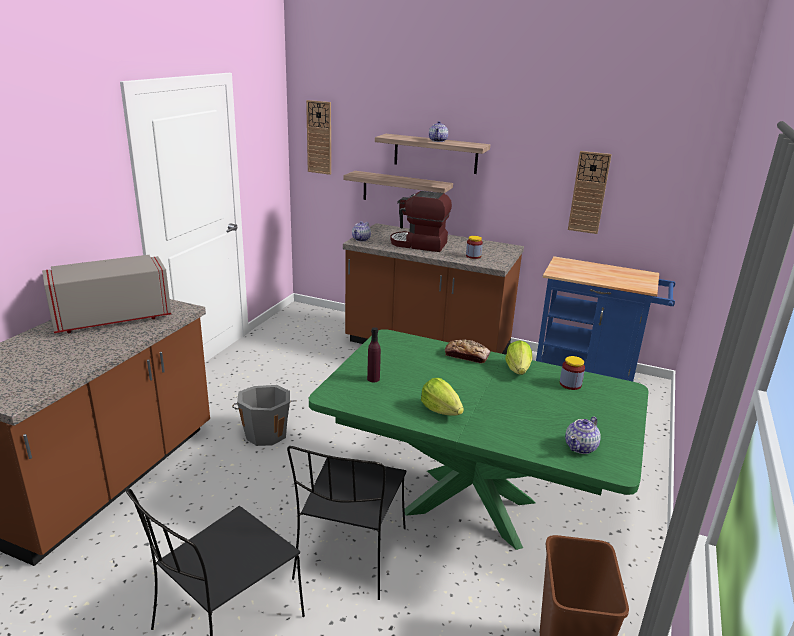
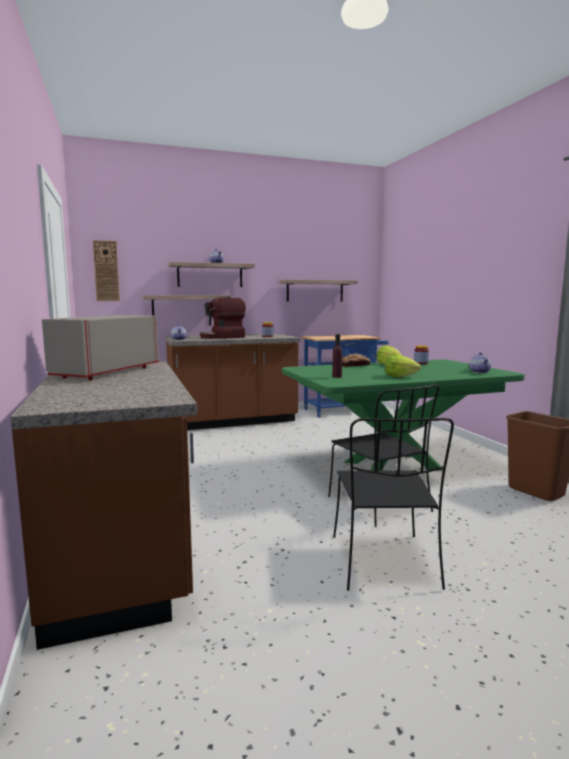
camera: 40 degrees left, 15 degrees down
grey bucket [232,385,296,446] -> none
wall clock [568,151,612,234] -> shelf [279,280,358,302]

